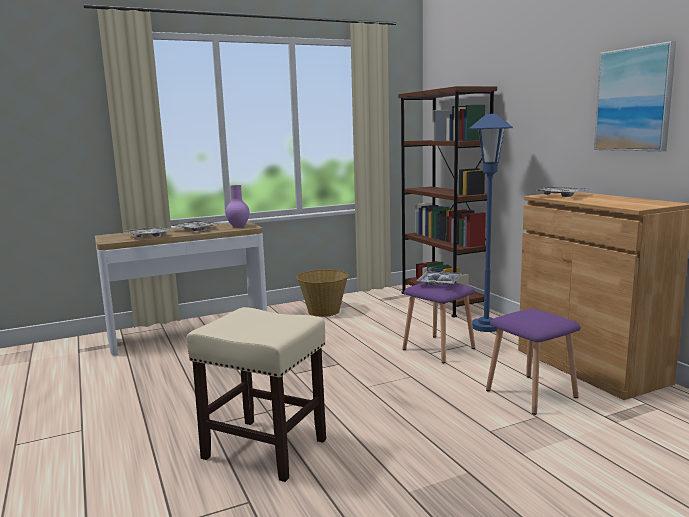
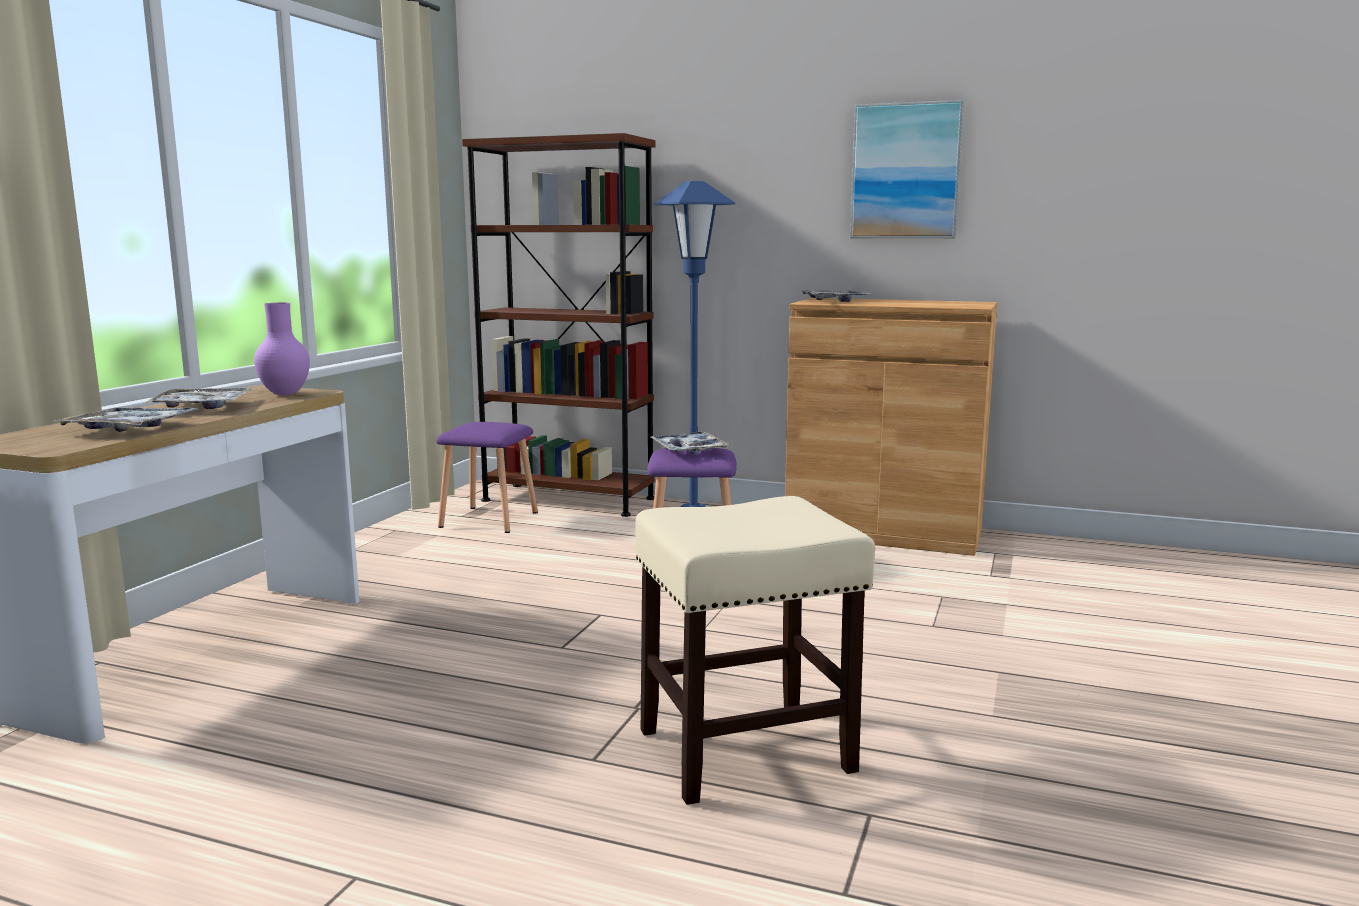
camera: 45 degrees left, 0 degrees up
basket [296,269,349,317] -> none
purple stool [486,309,581,415] -> purple stool moved to [436,422,538,533]

